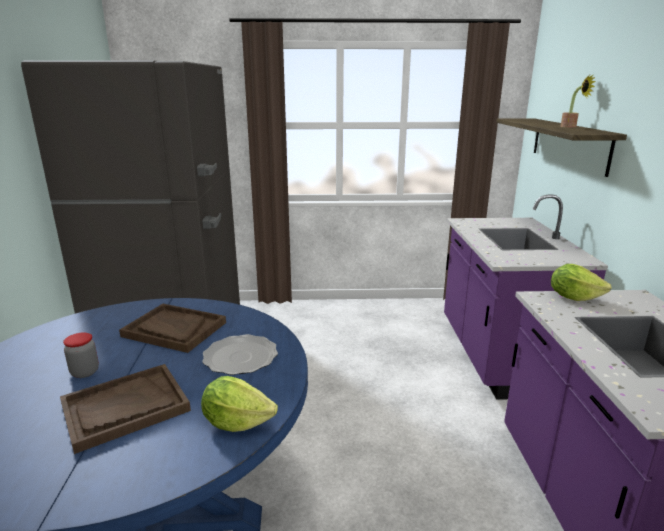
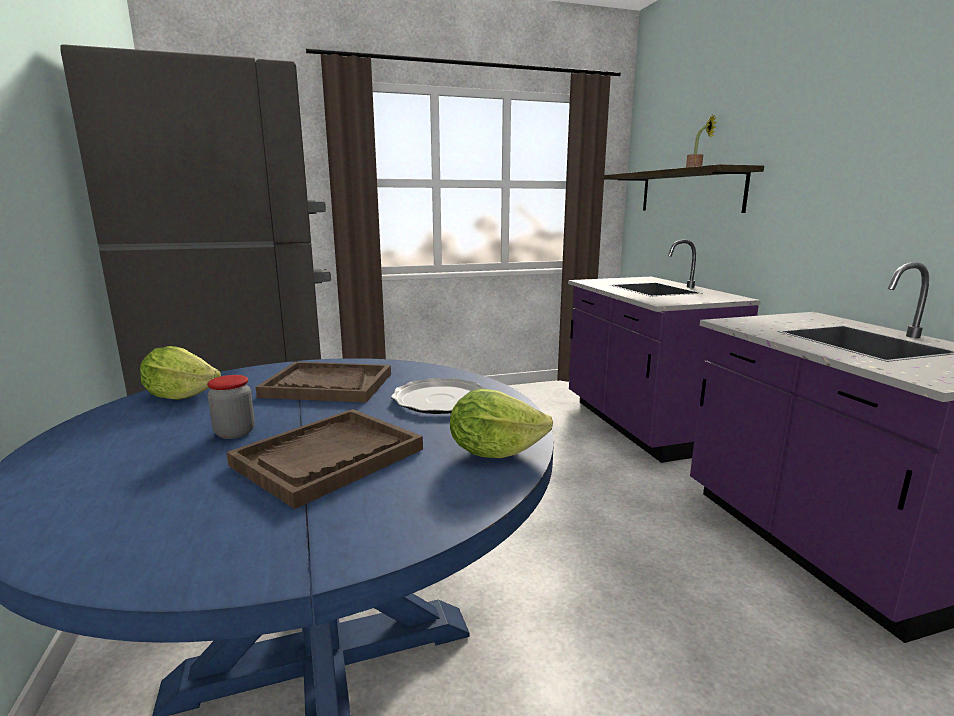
camera: 15 degrees left, 5 degrees down
lettuce [551,264,612,301] -> lettuce moved to [140,346,221,400]

